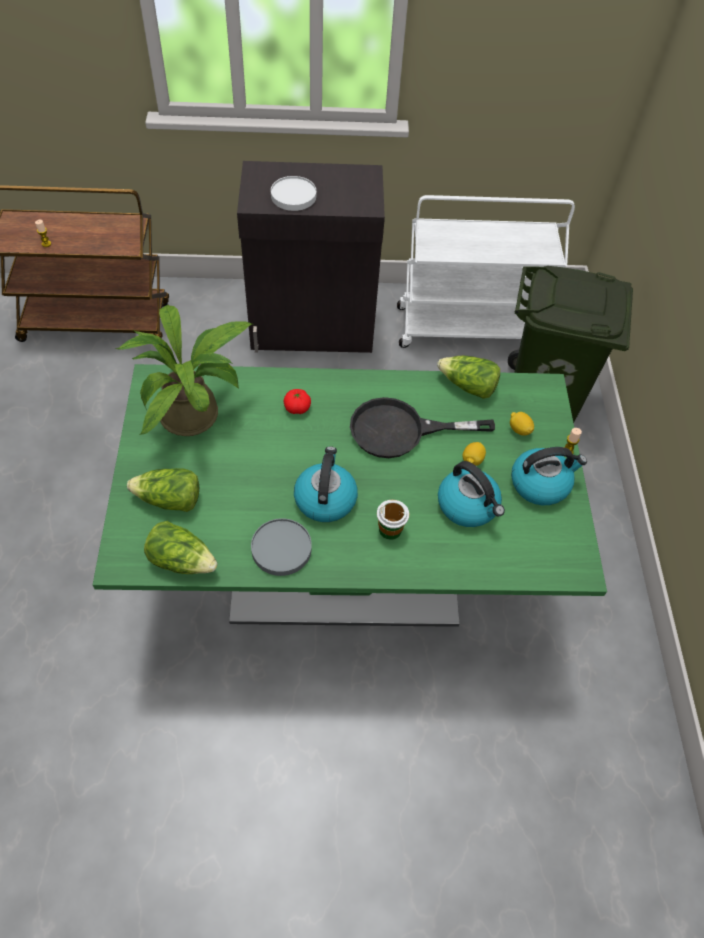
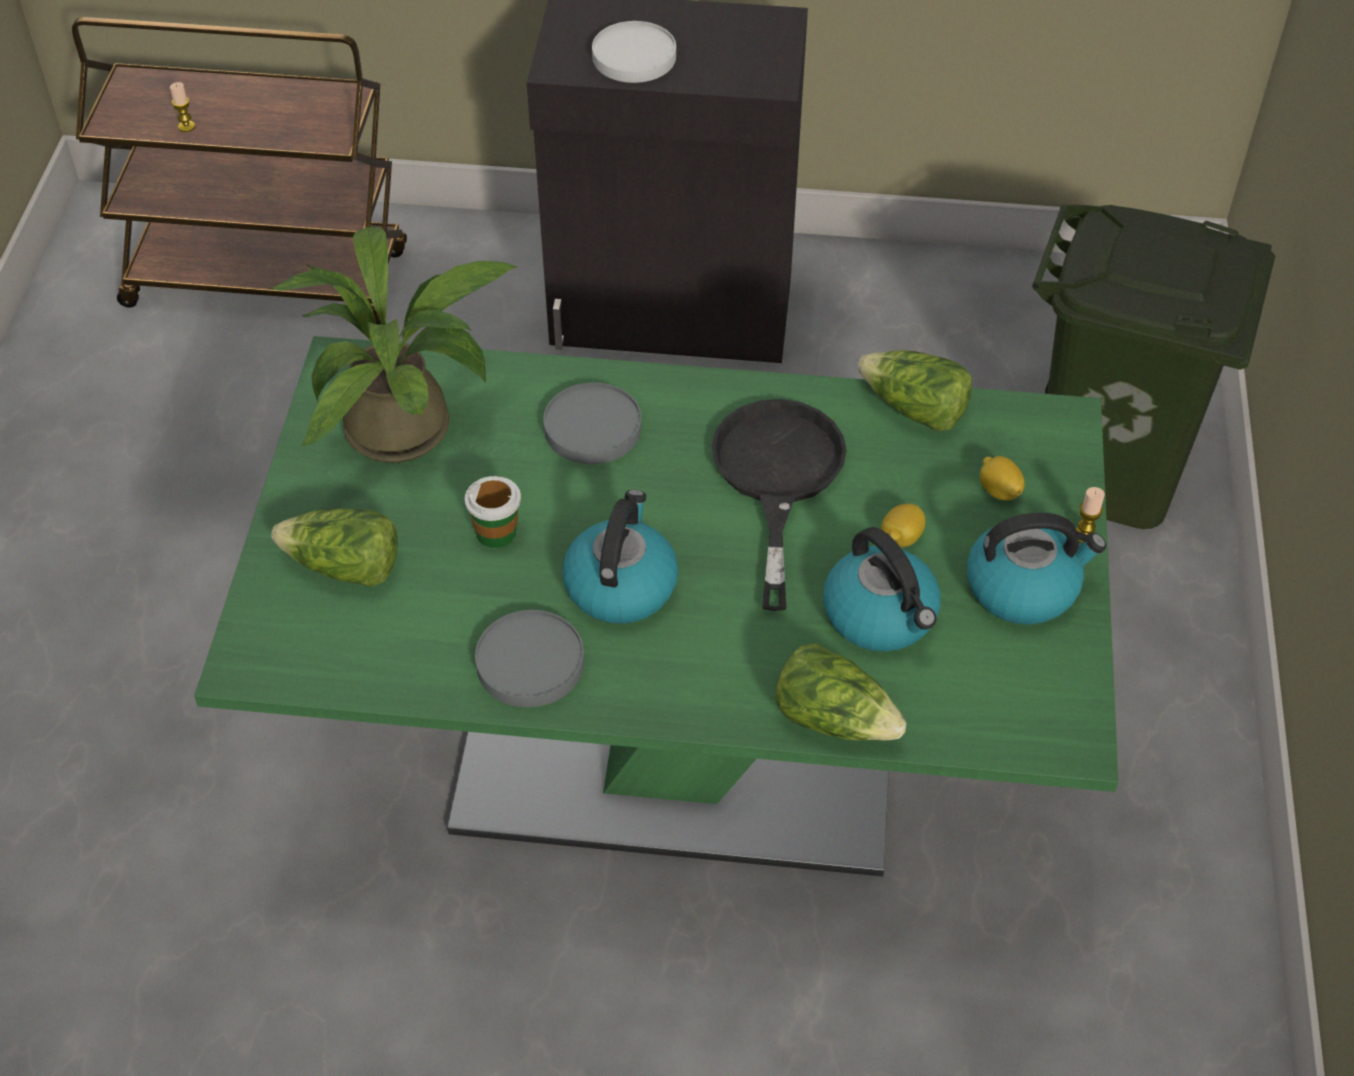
camera: 10 degrees right, 5 degrees down
lettuce [144,521,217,574] -> lettuce moved to [775,643,907,741]
tomato [283,389,311,414] -> grey plate [543,382,641,464]
black frying pan [350,397,495,458] -> black frying pan turned 90 degrees clockwise [712,399,847,611]
cup [377,500,409,540] -> cup moved to [465,476,521,548]
white cart [397,195,575,348] -> none

